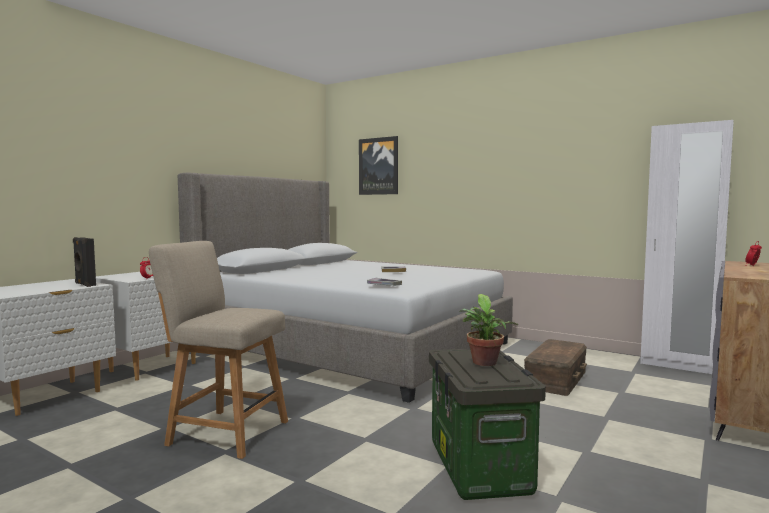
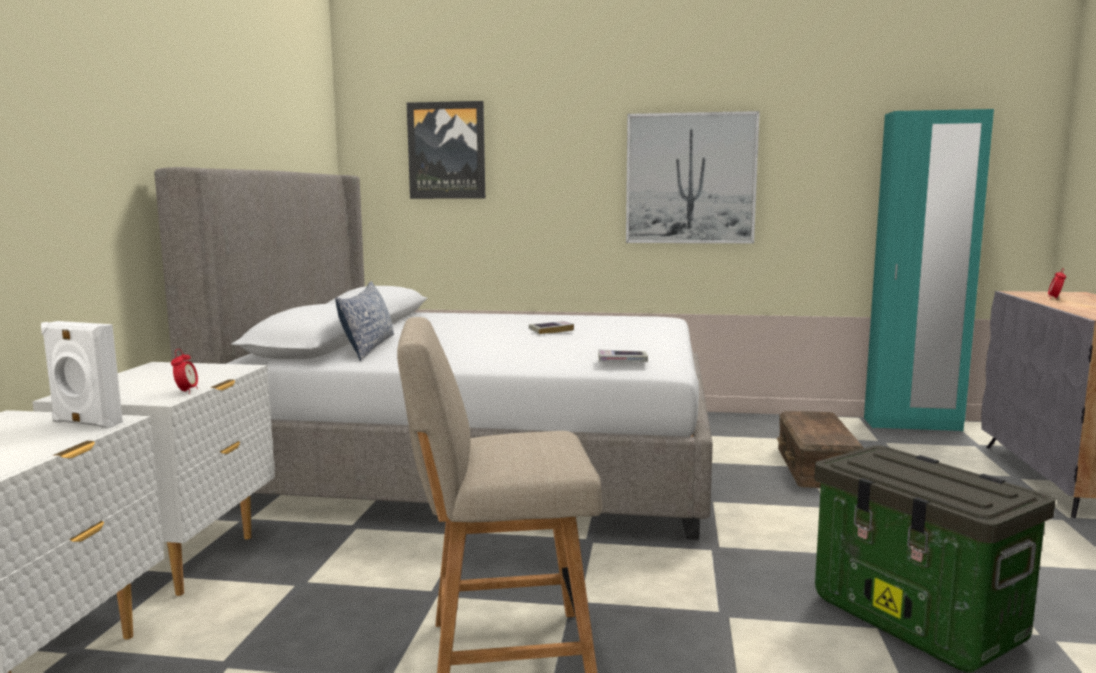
camera: 25 degrees left, 5 degrees up
black speaker [73,237,96,287] -> white speaker [41,321,123,428]
potted plant [460,294,518,366] -> none
white wardrobe [640,120,734,374] -> turquoise wardrobe [864,109,994,431]
none -> pillow [335,281,394,361]
none -> picture [626,111,760,243]

